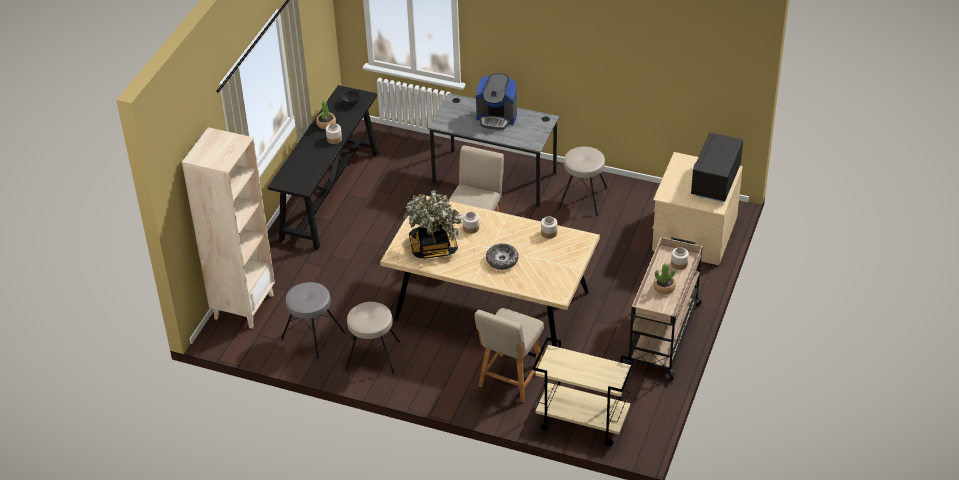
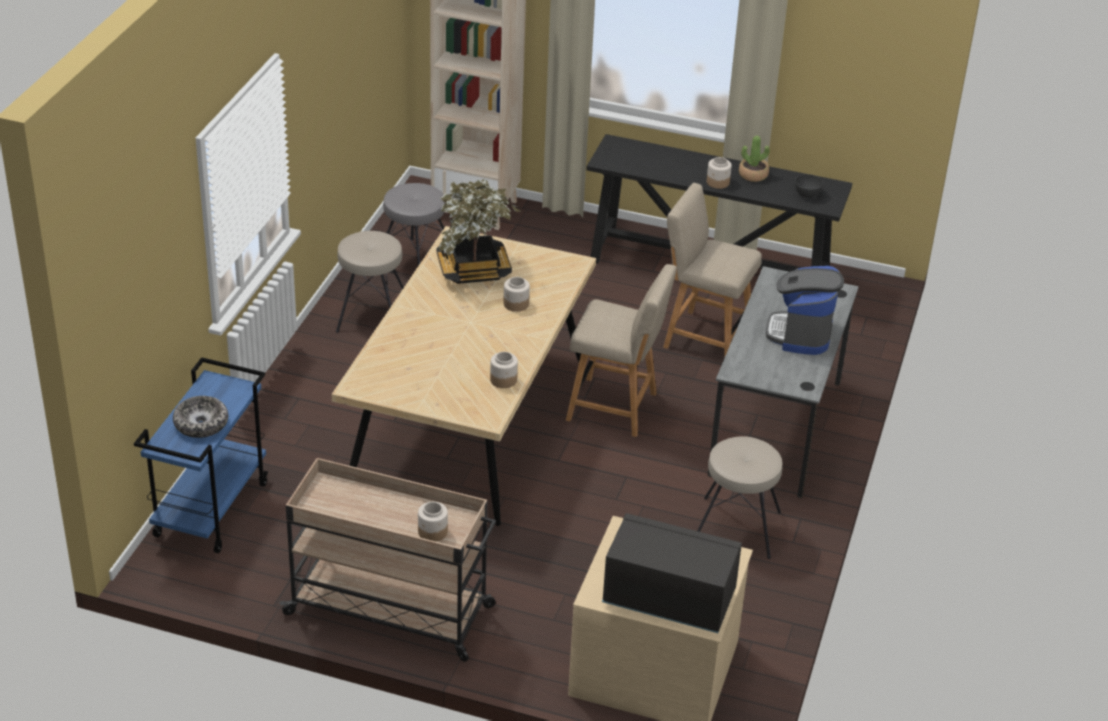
camera: 85 degrees right, 5 degrees down
beige chair [474,308,544,403] -> beige chair moved to [663,183,762,358]
bowl [486,243,519,269] -> bowl moved to [173,396,228,438]
beige cart [532,337,636,447] -> blue cart [134,357,268,553]
potted plant [654,263,676,294] -> none

